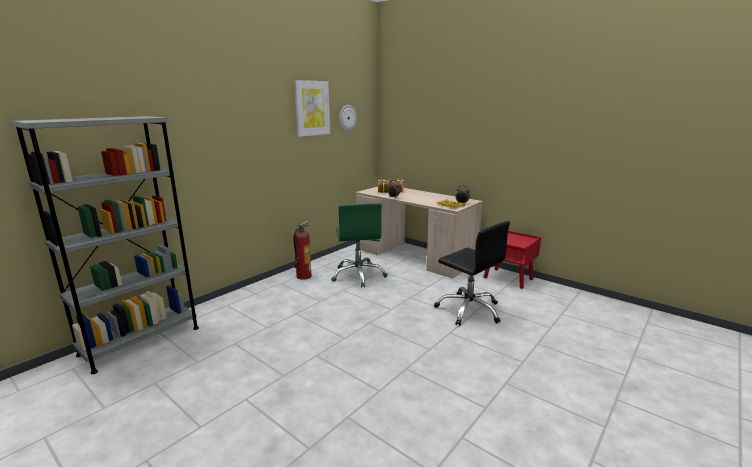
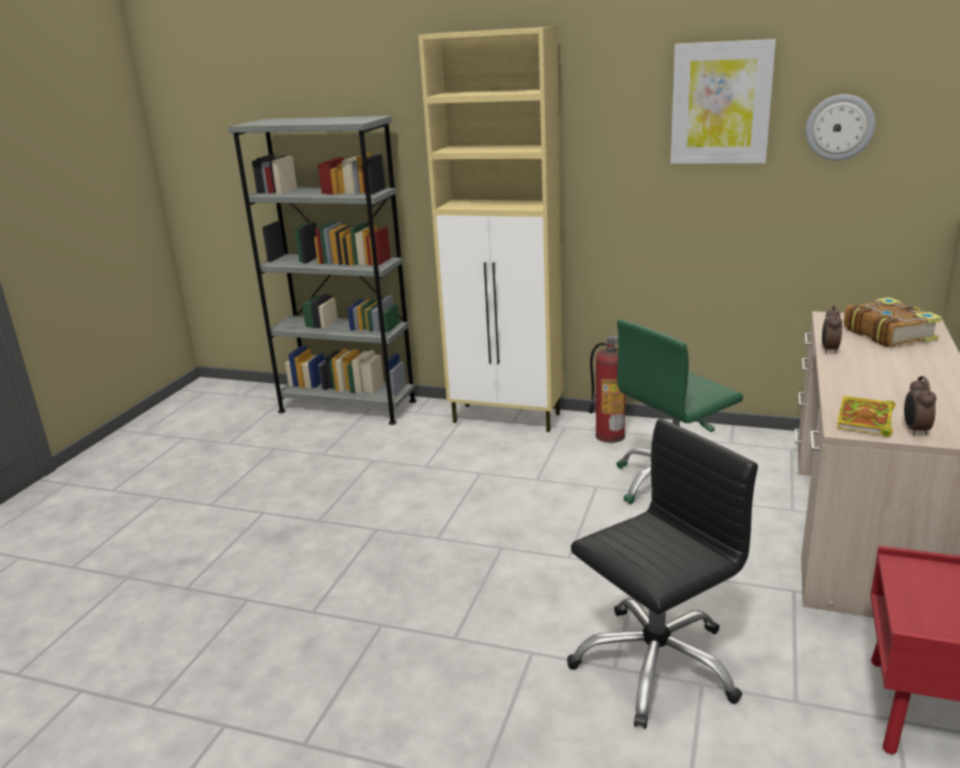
camera: 70 degrees right, 5 degrees up
black office chair [434,221,510,326] -> black office chair turned 150 degrees counterclockwise [567,418,758,729]
none -> beige cabinet [418,26,563,432]

